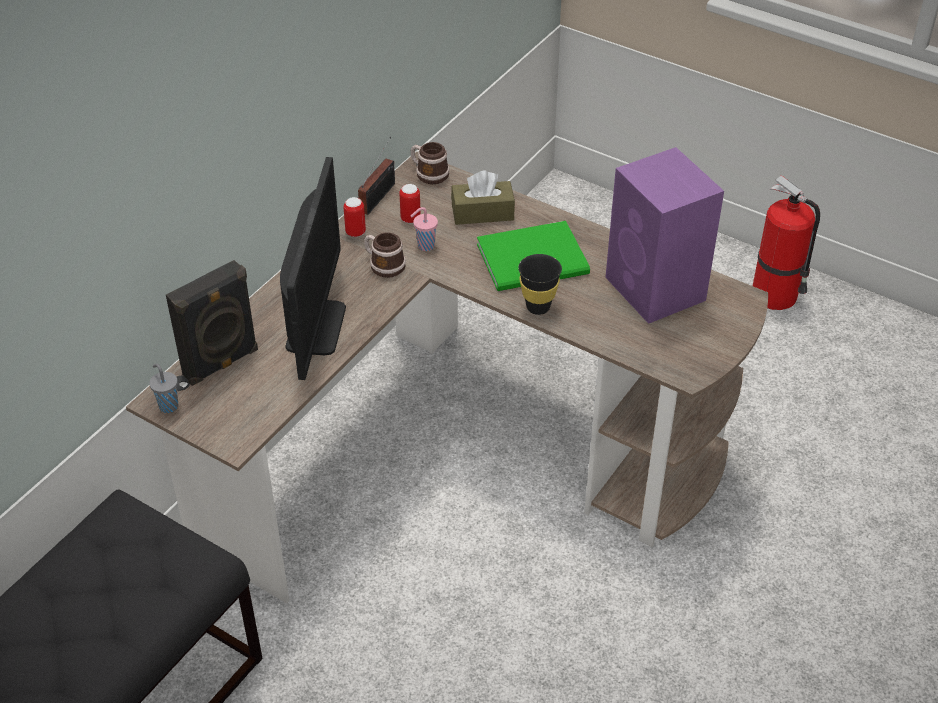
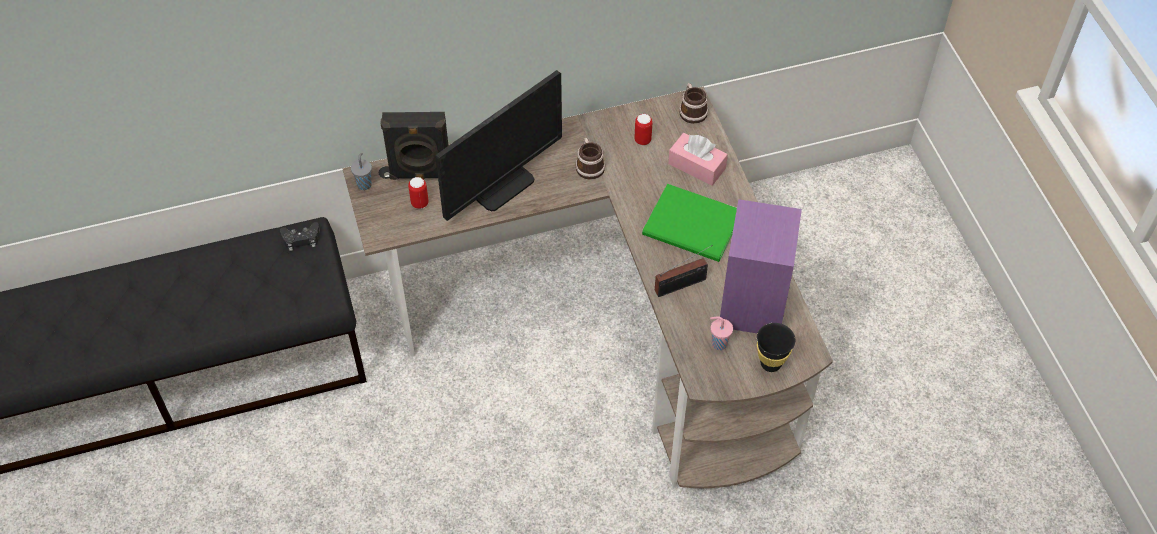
camera: 40 degrees right, 10 degrees up
can [343,197,366,237] -> can moved to [408,177,429,209]
radio [358,137,395,215] -> radio moved to [655,245,713,297]
pink cup [411,207,438,251] -> pink cup moved to [710,316,733,350]
brown tissue box [451,170,515,225] -> pink tissue box [668,133,728,186]
black cup [518,254,562,315] -> black cup moved to [757,323,795,372]
fire extinguisher [753,175,820,310] -> none
none -> black game controller [280,222,320,251]

